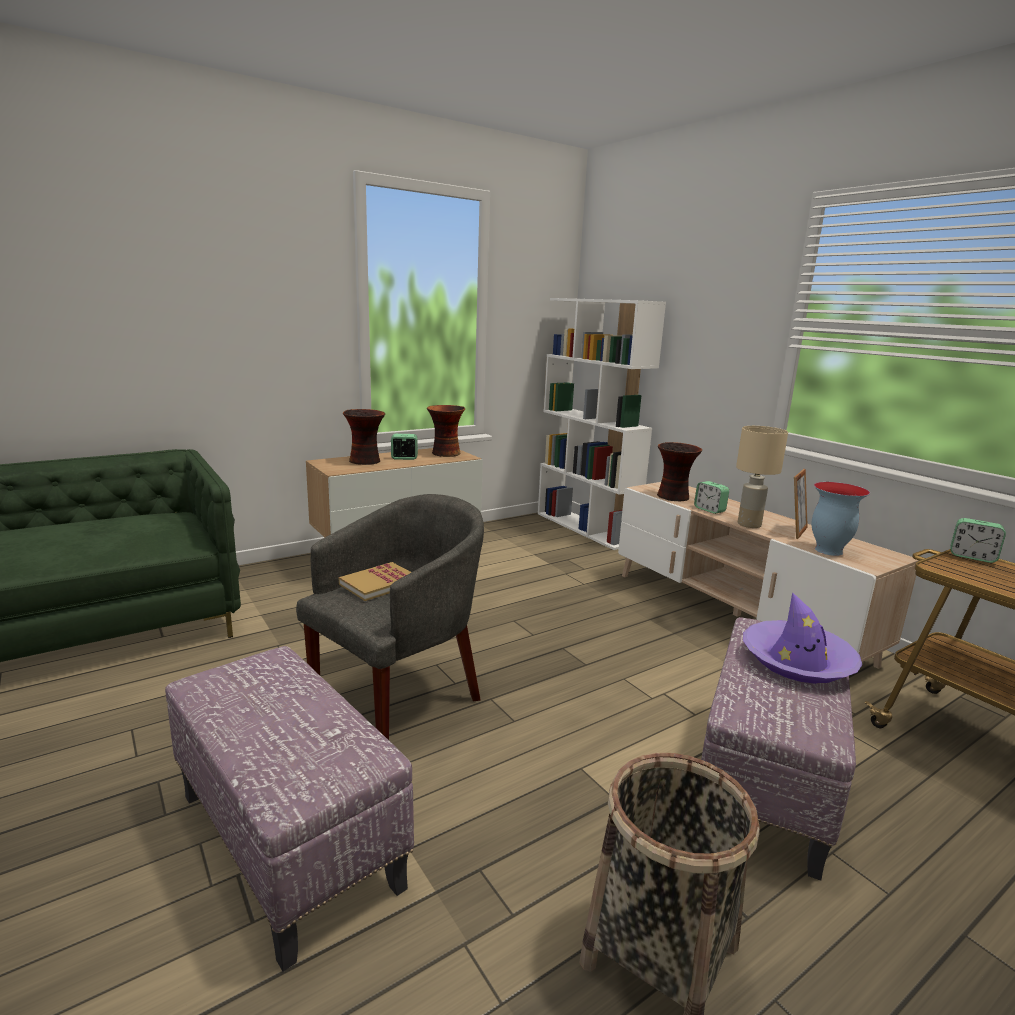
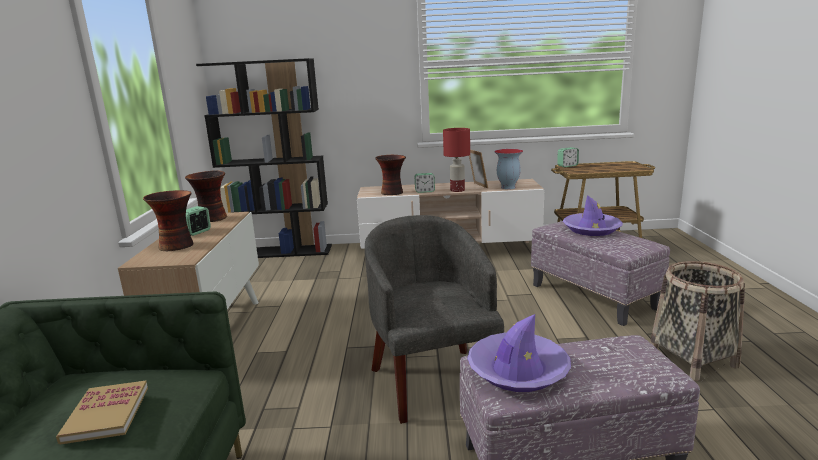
camera: 55 degrees left, 0 degrees up
book [339,562,411,601] -> book moved to [56,381,148,445]
white bookcase [538,298,666,550] -> black bookcase [196,58,332,258]
beige table lamp [736,426,788,528] -> red table lamp [443,128,470,192]
none -> purple hat [467,314,571,392]

